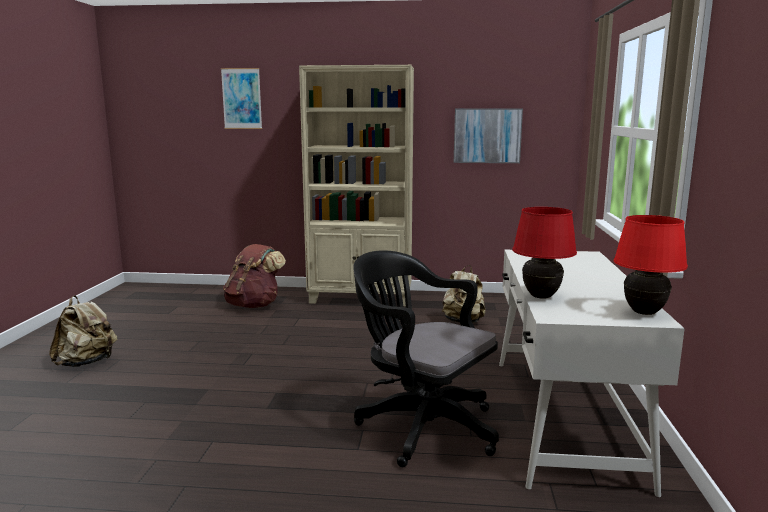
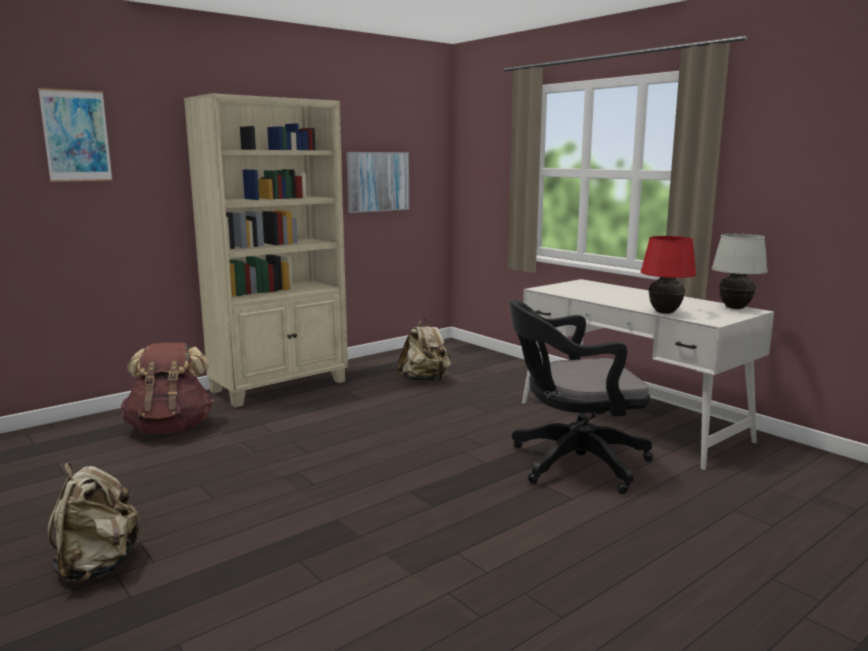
camera: 45 degrees left, 0 degrees up
red table lamp [614,215,688,315] -> white table lamp [712,234,768,309]

